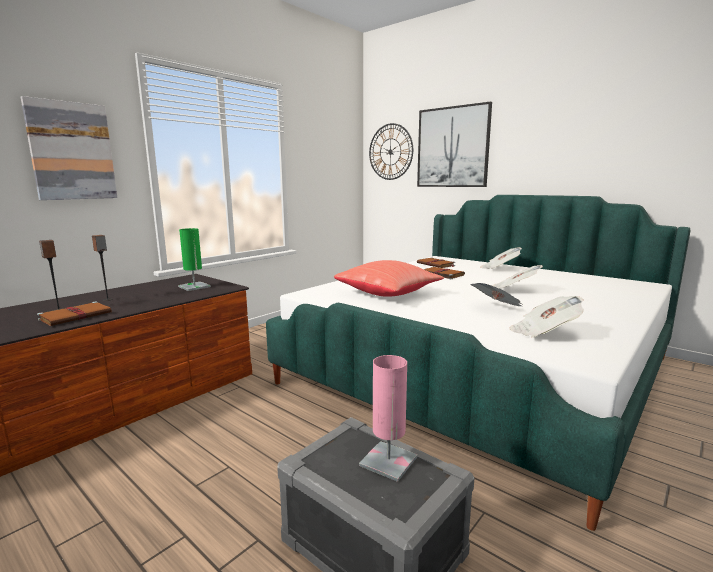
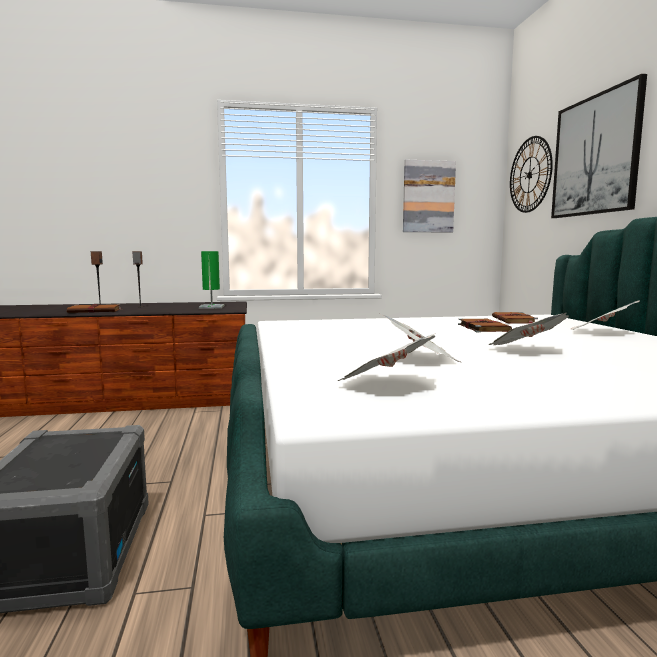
camera: 40 degrees right, 5 degrees down
picture [21,96,117,200] -> picture moved to [403,160,456,233]
red pillow [334,260,444,297] -> none
pink table lamp [359,355,417,482] -> none

